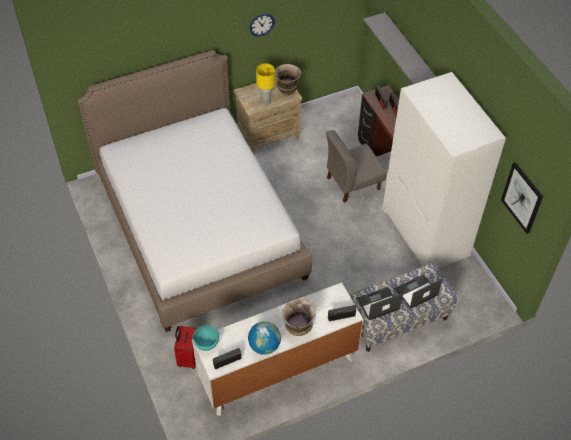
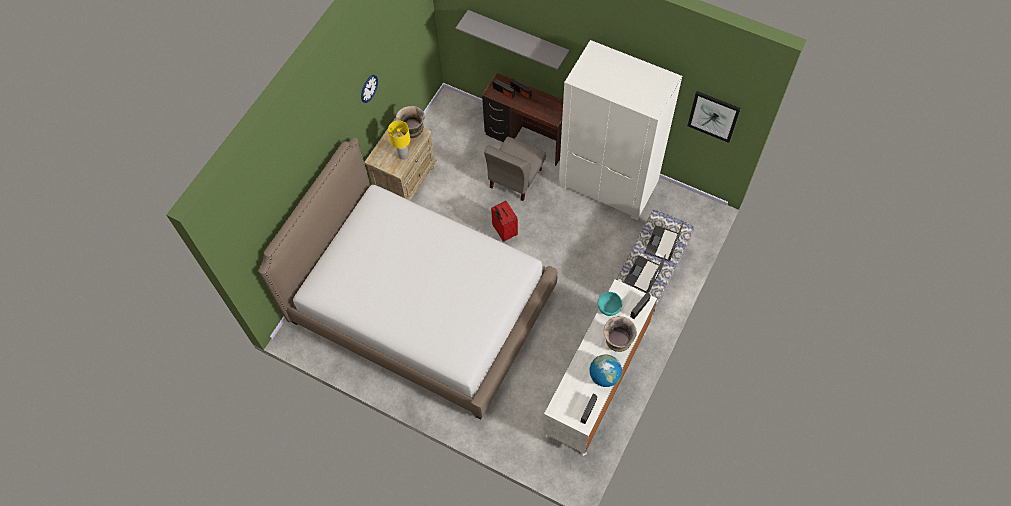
camera: 35 degrees left, 10 degrees up
red suitcase [174,326,198,369] -> red suitcase moved to [491,201,518,242]
turquoise bowl [193,325,219,351] -> turquoise bowl moved to [598,292,622,316]

